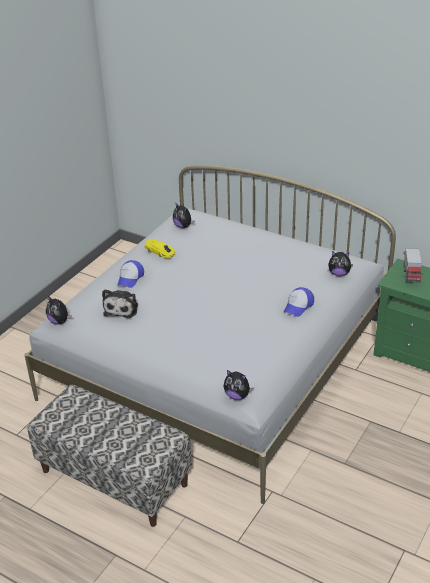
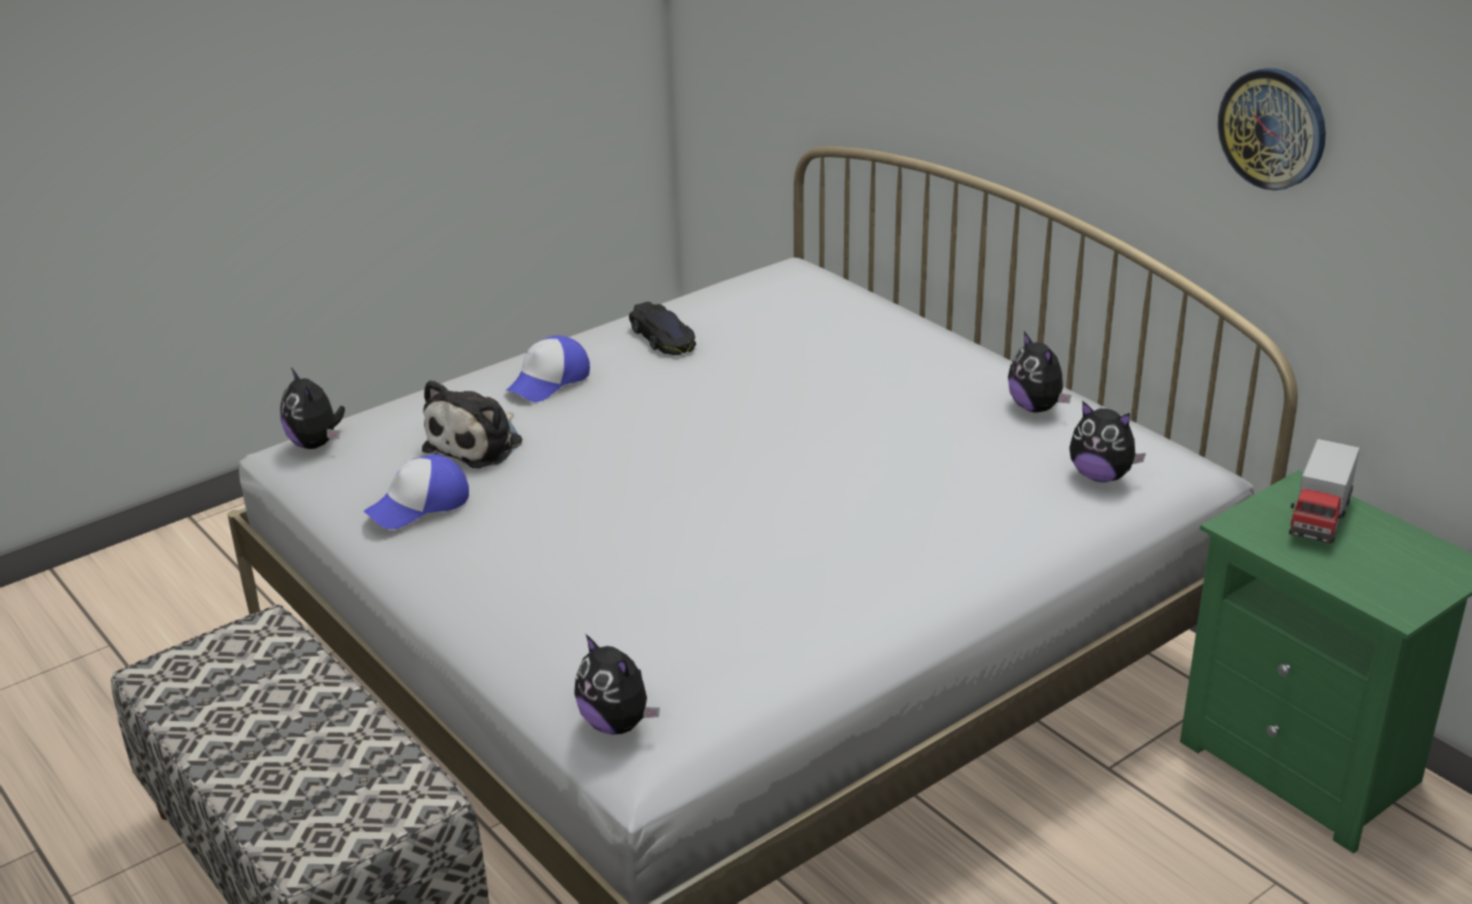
camera: 20 degrees right, 5 degrees down
yellow toy car [145,239,175,259] -> black toy car [629,302,696,355]
plush toy [173,202,195,228] -> plush toy moved to [1008,331,1071,413]
cap [284,287,314,317] -> cap moved to [364,455,469,529]
none -> wall clock [1218,68,1326,190]

